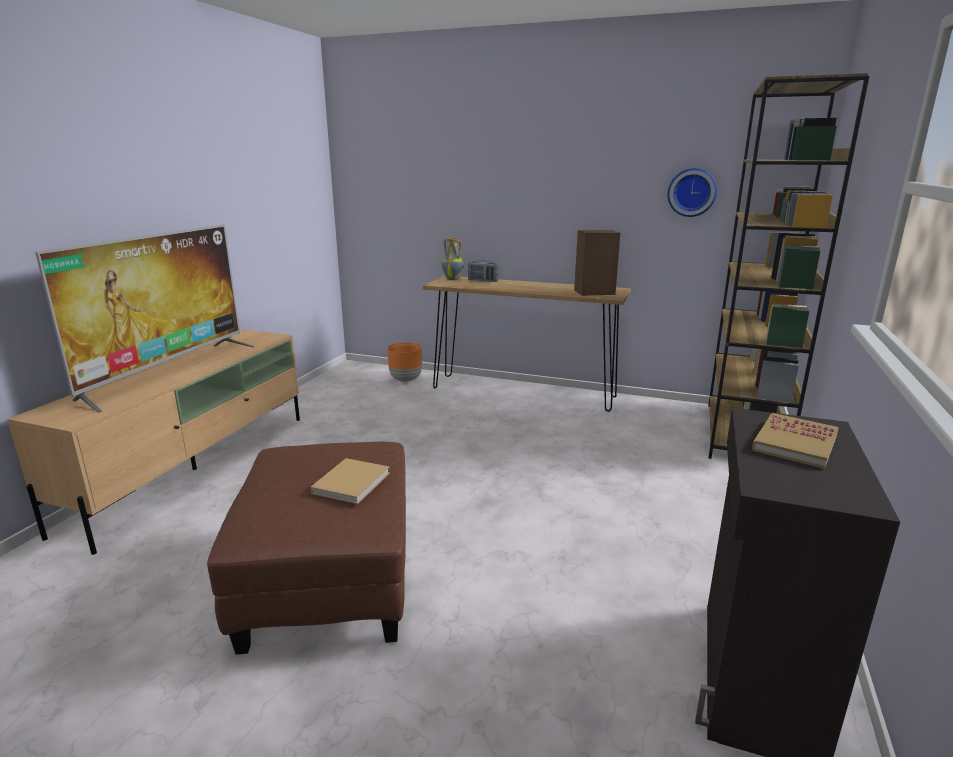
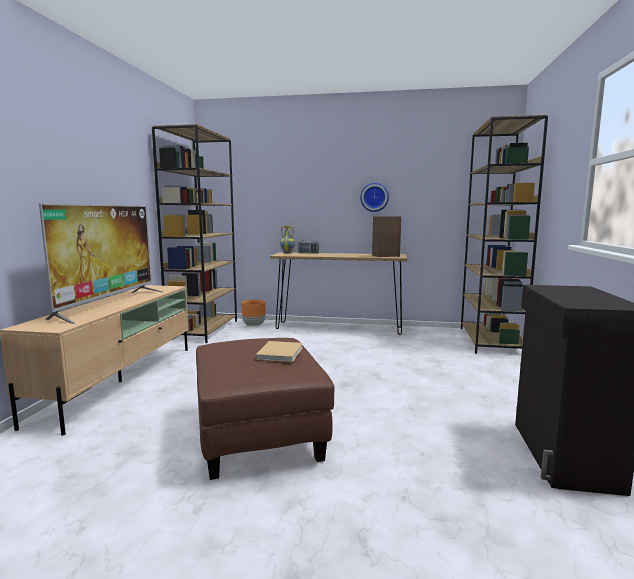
camera: 10 degrees left, 10 degrees down
wall clock [668,168,717,217] -> wall clock moved to [360,183,389,212]
book [752,413,839,469] -> none
none -> brown bookcase [152,124,237,343]

